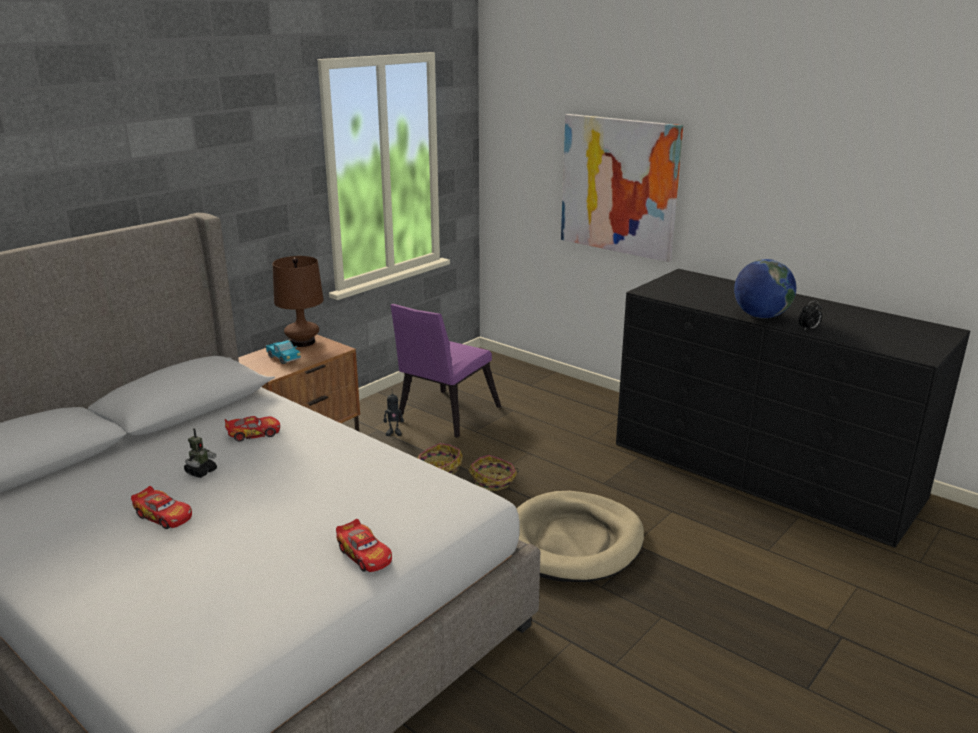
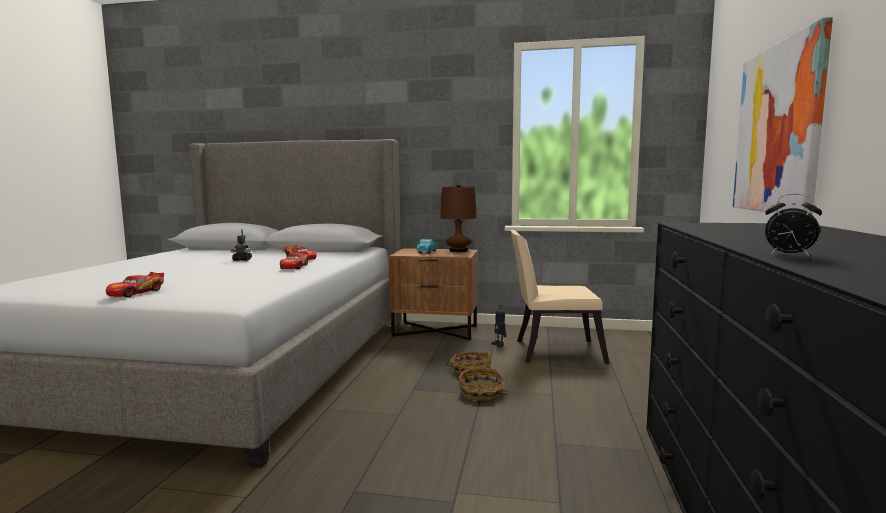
camera: 60 degrees right, 15 degrees down
toy car [131,486,192,529] -> toy car moved to [280,251,308,269]
purple chair [391,304,501,438] -> beige chair [511,230,609,364]
beige dog bed [516,491,644,582] -> none
globe [734,259,796,318] -> none

